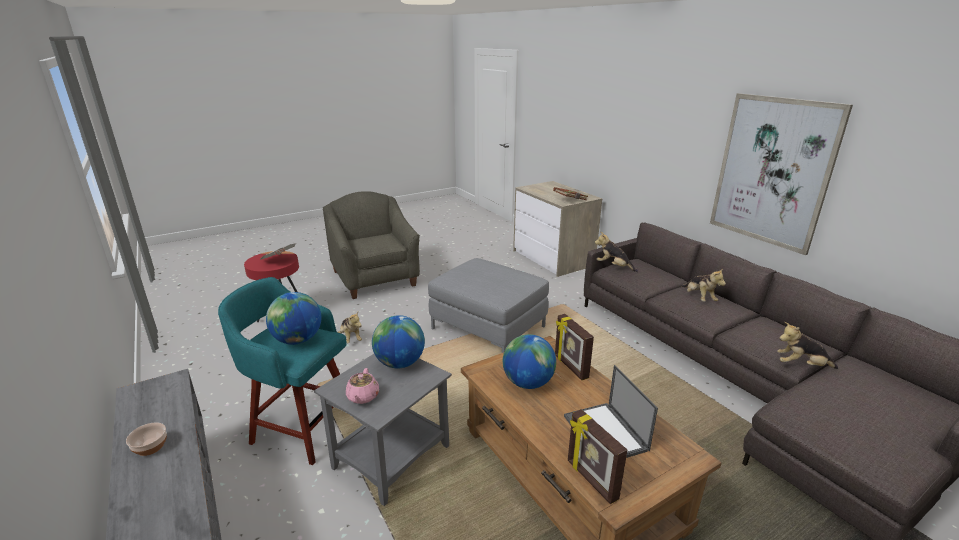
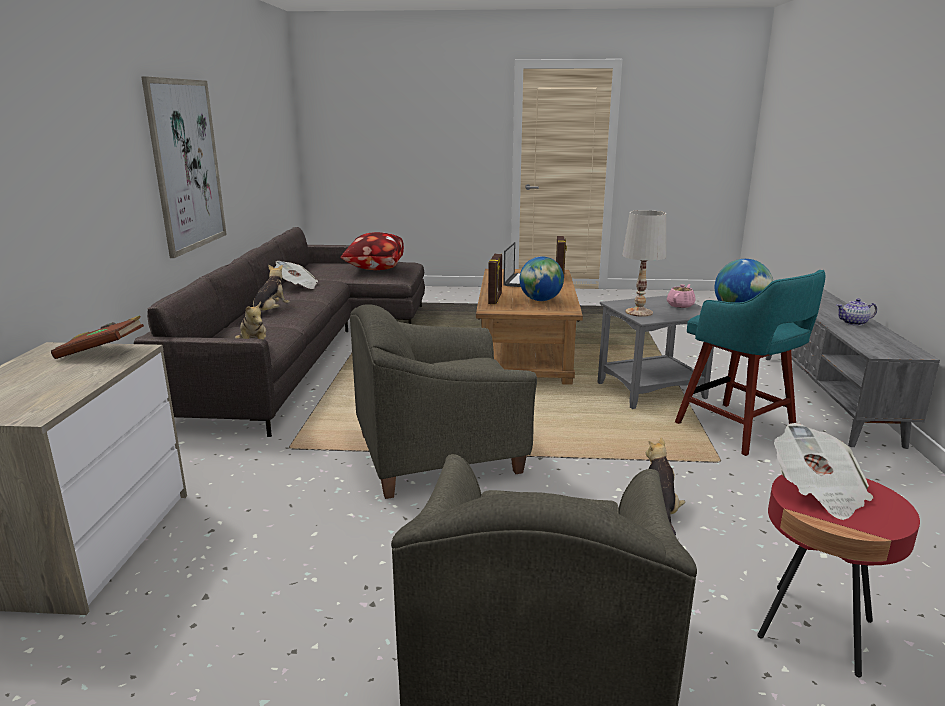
camera: 145 degrees left, 5 degrees down
bowl [126,422,167,456] -> teapot [837,298,877,326]
globe [372,315,425,368] -> white table lamp [622,210,666,317]
grey ottoman [428,258,549,353] -> grey armchair [350,304,537,499]
plush toy [777,322,838,369] -> none
none -> newspaper [274,261,318,289]
none -> pillow [341,232,404,270]

